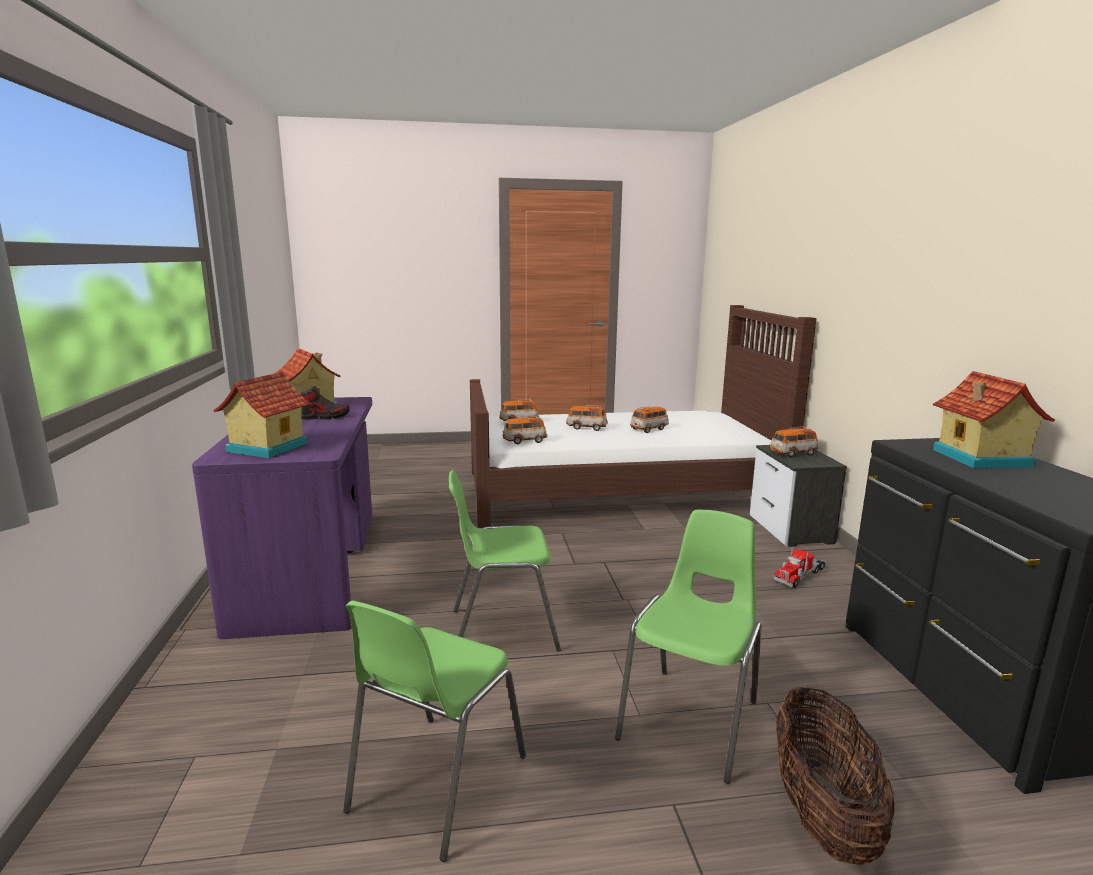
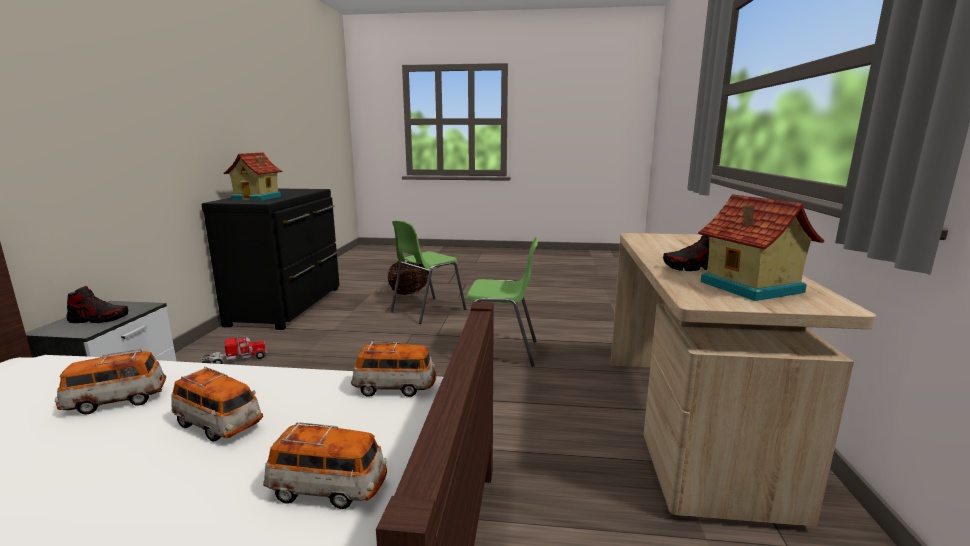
camera: 165 degrees left, 0 degrees up
purple desk [192,397,372,639] -> beige desk [611,233,876,527]
toy house [213,372,311,458] -> none
green chair [343,601,526,862] -> none
toy car [769,426,818,457] -> shoe [66,286,128,323]

